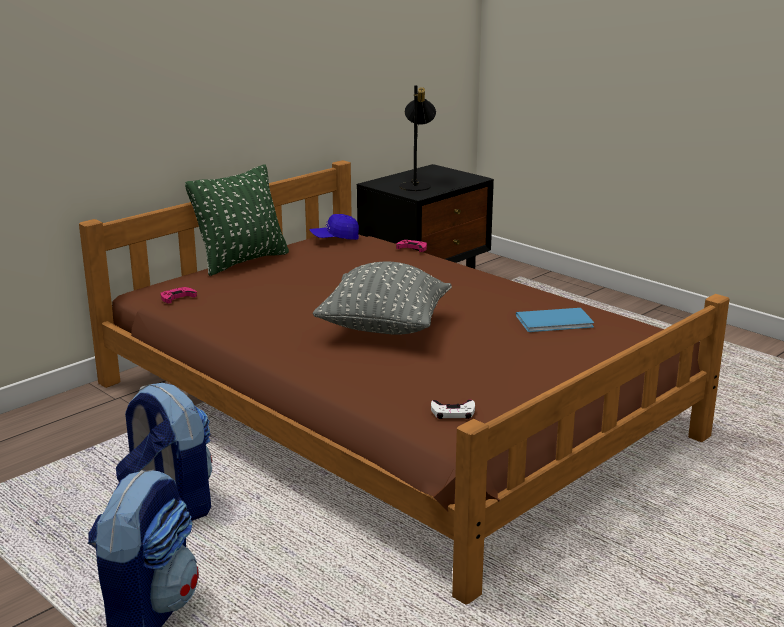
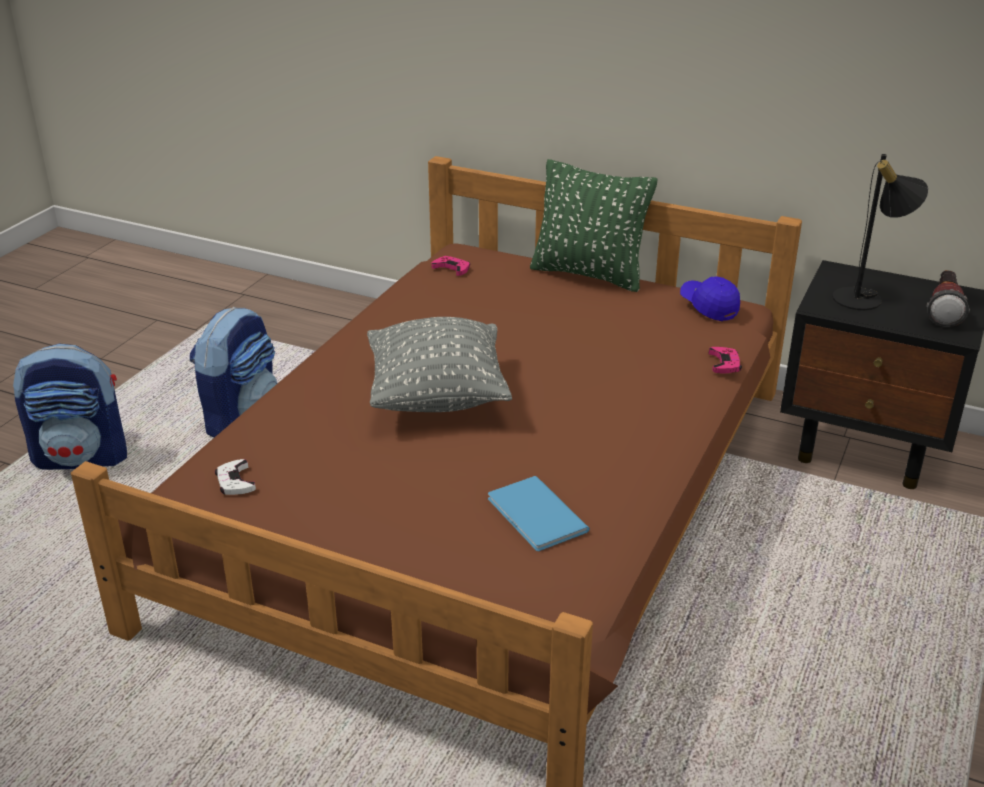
camera: 70 degrees right, 10 degrees up
none -> flashlight [927,270,970,327]

